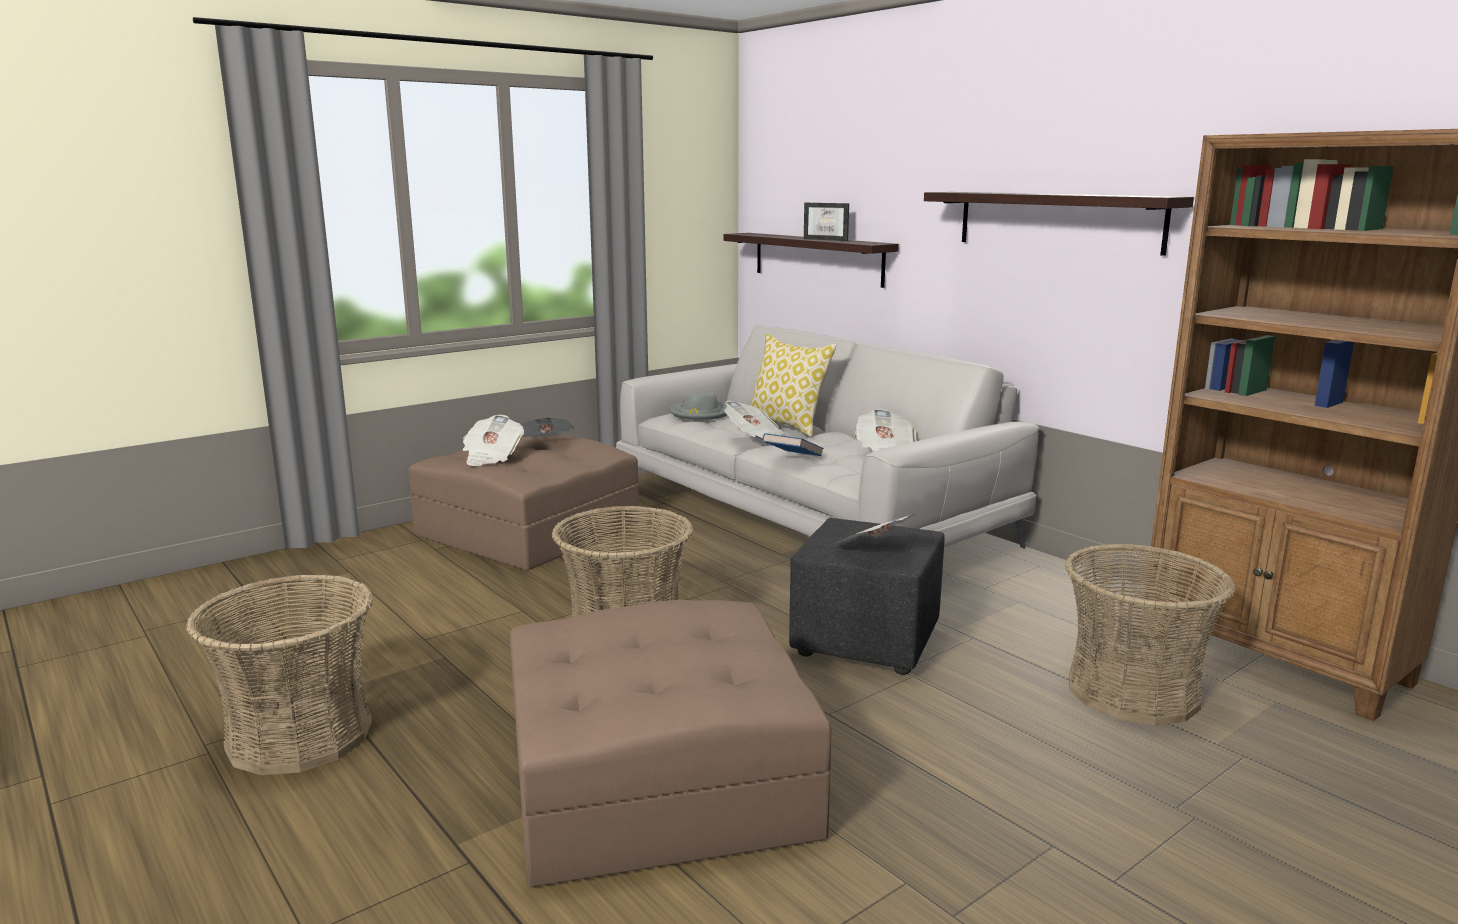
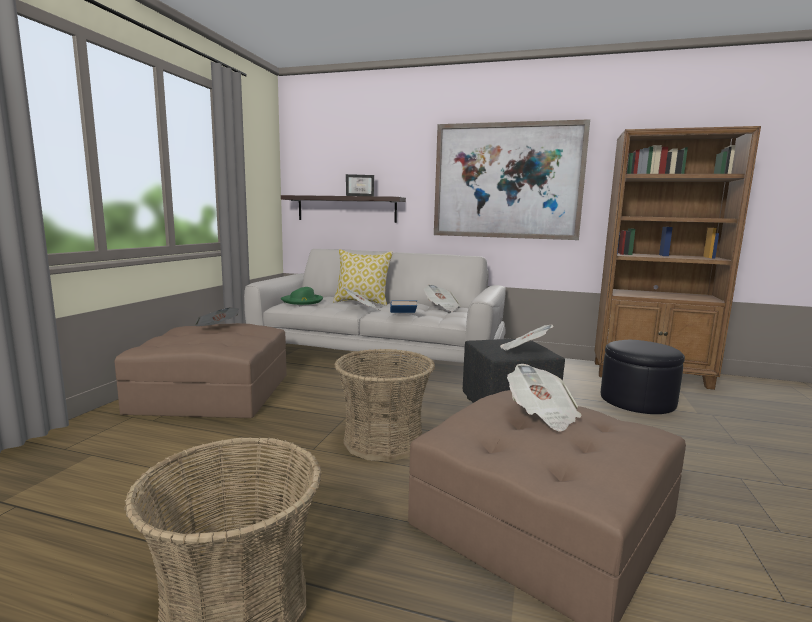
camera: 35 degrees left, 5 degrees down
newspaper [463,415,524,466] -> newspaper moved to [507,364,582,432]
grey hat [669,391,727,420] -> green hat [281,287,323,305]
shelf [924,192,1194,256] -> picture [434,119,590,240]
basket [1065,543,1235,725] -> black ottoman [601,340,685,414]

